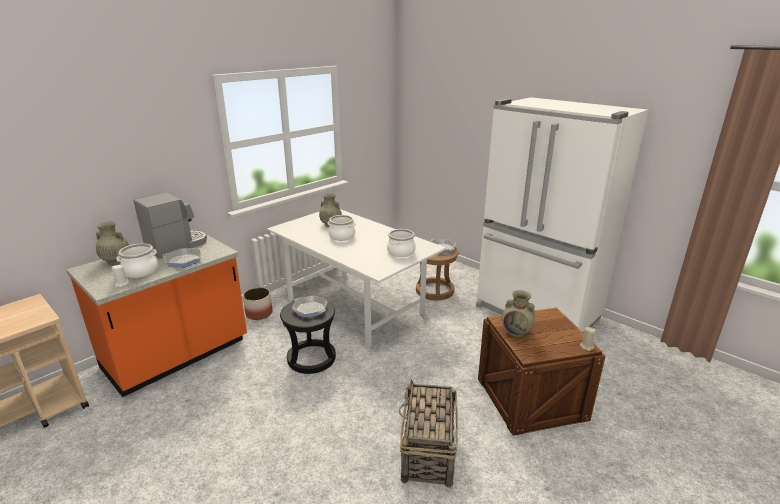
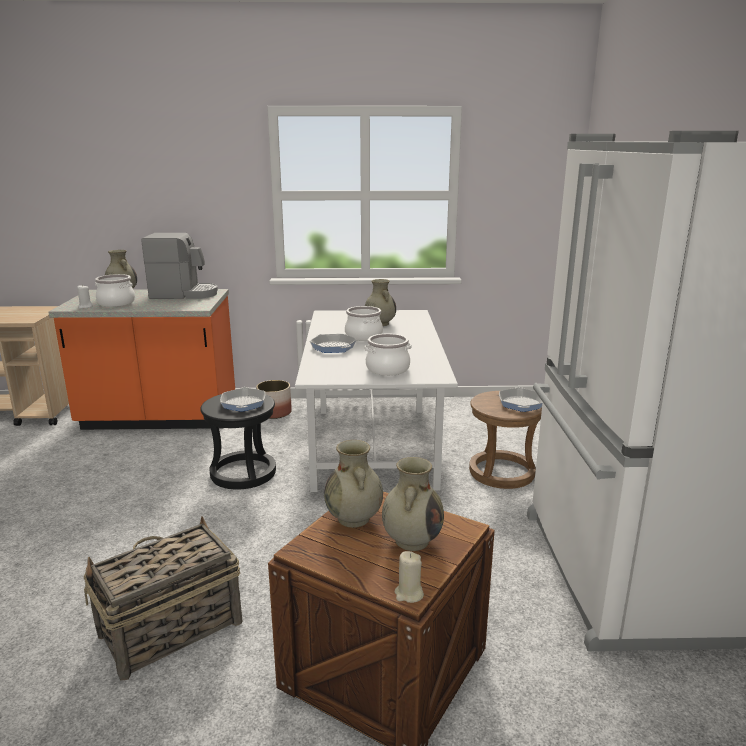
camera: 45 degrees right, 5 degrees down
frying pan [163,248,204,268] -> frying pan moved to [310,334,357,353]
none -> beige vase [382,457,444,551]

